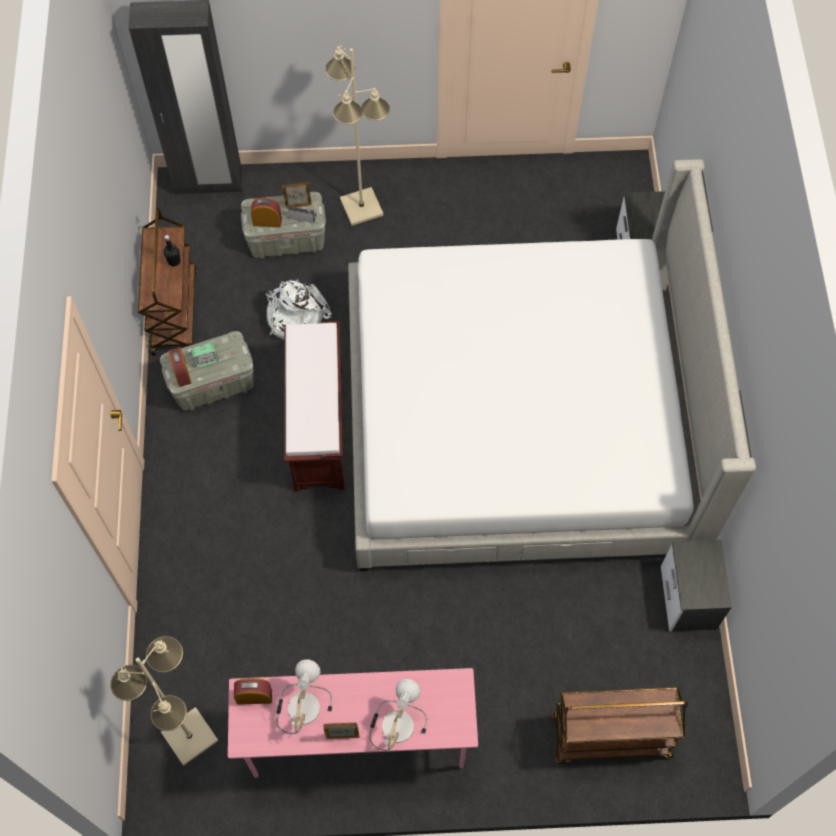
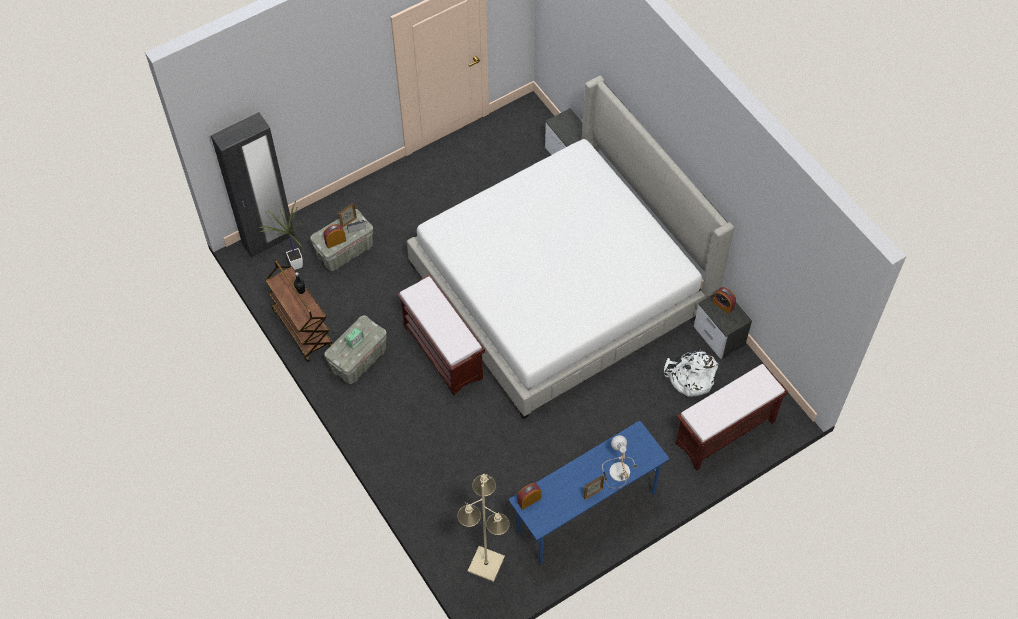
camera: 30 degrees left, 5 degrees down
alarm clock [168,347,191,387] -> alarm clock moved to [713,287,736,314]
pink desk [228,668,478,778] -> blue desk [509,421,669,564]
white backpack [265,279,332,340] -> white backpack moved to [664,349,719,397]
table lamp [276,659,332,734] -> none
beige floor lamp [325,45,390,226] -> none
brown cart [551,688,688,765] -> brown bench [675,364,788,471]
none -> potted plant [259,201,303,270]

